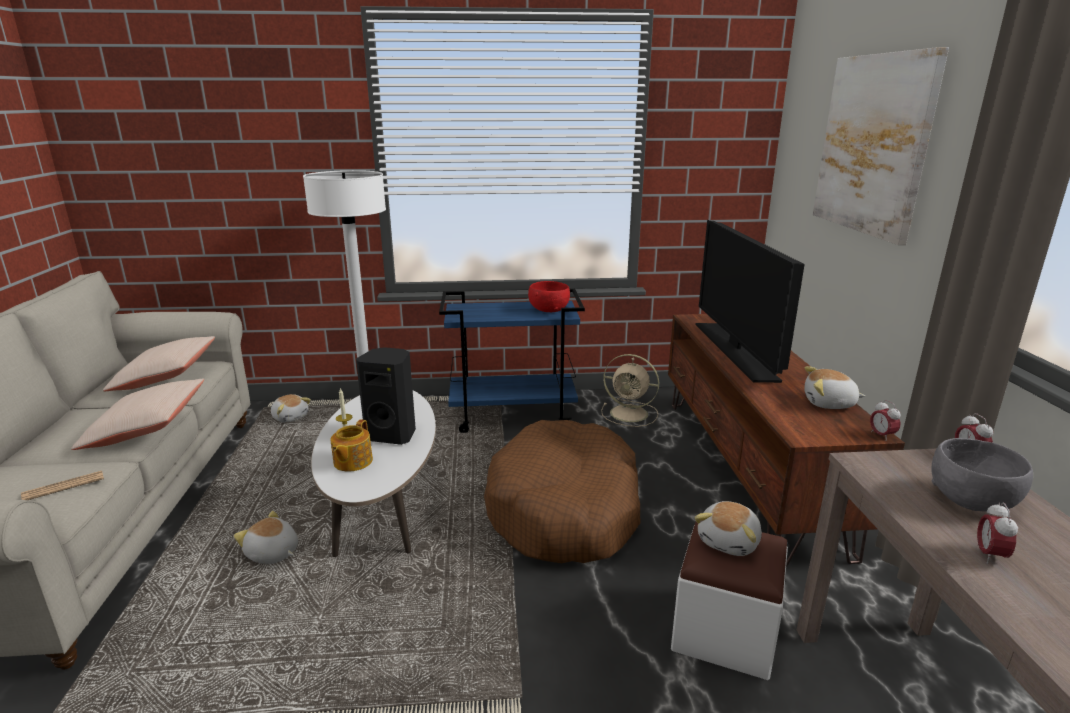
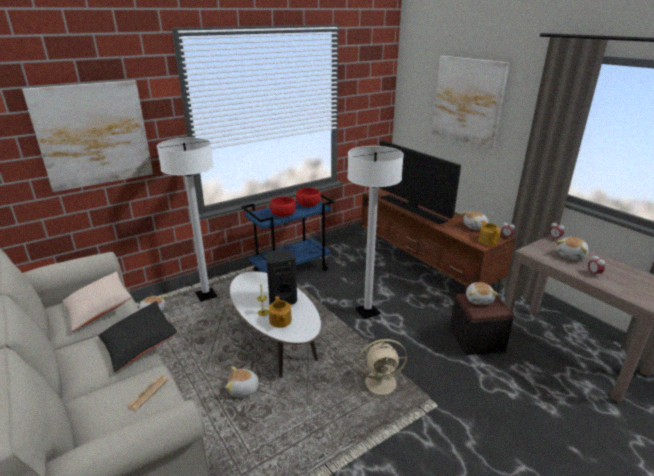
camera: 30 degrees left, 5 degrees up
beige pillow [71,379,204,450] -> black pillow [98,301,177,372]
brown dog bed [484,420,640,563] -> white floor lamp [347,146,404,319]
beige fan [601,354,659,427] -> beige fan moved to [355,339,407,400]
white ottoman [671,522,788,680] -> black ottoman [450,293,513,355]
grey bowl [931,438,1033,512] -> plush toy [556,237,589,260]
none -> picture [22,80,153,192]
none -> red bowl [270,197,296,217]
none -> teapot [479,220,500,245]

